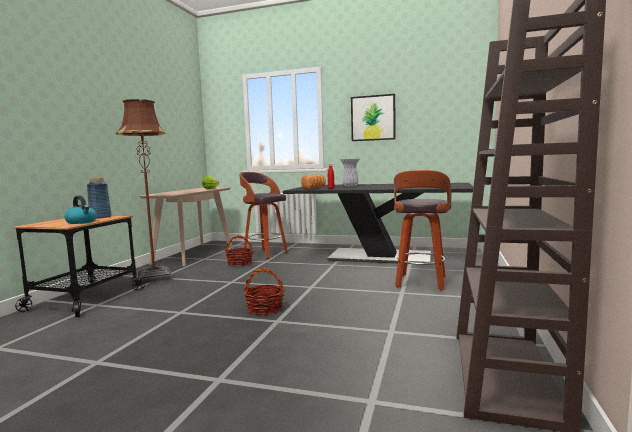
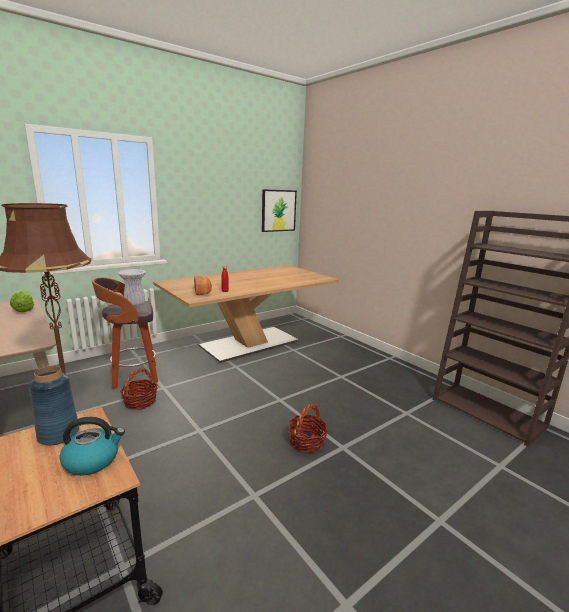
camera: 55 degrees left, 10 degrees up
black dining table [283,183,473,264] -> beige dining table [153,265,339,363]
white vase [340,158,360,186] -> white vase moved to [118,269,146,307]
picture [351,94,396,141] -> picture moved to [262,189,297,232]
stool [394,170,451,290] -> none

